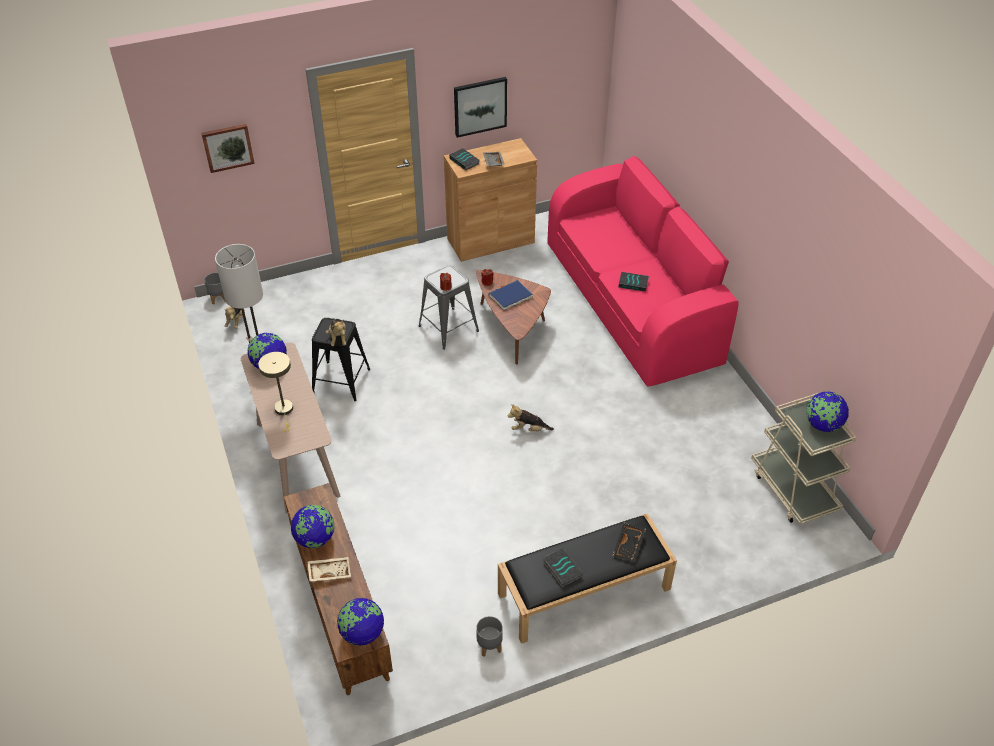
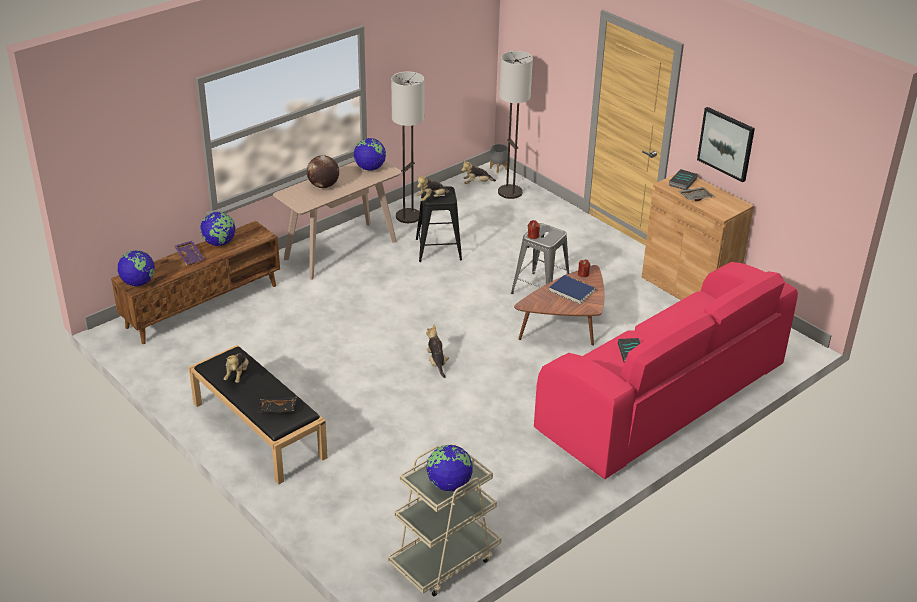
camera: 70 degrees right, 10 degrees down
picture [201,124,255,173] -> none
beige table lamp [258,352,293,432] -> globe [307,155,339,188]
beige tray [307,557,351,582] -> purple tray [175,241,204,265]
grey planter [476,616,503,657] -> none
book [543,548,583,587] -> plush toy [224,354,249,383]
none -> floor lamp [498,51,533,199]

